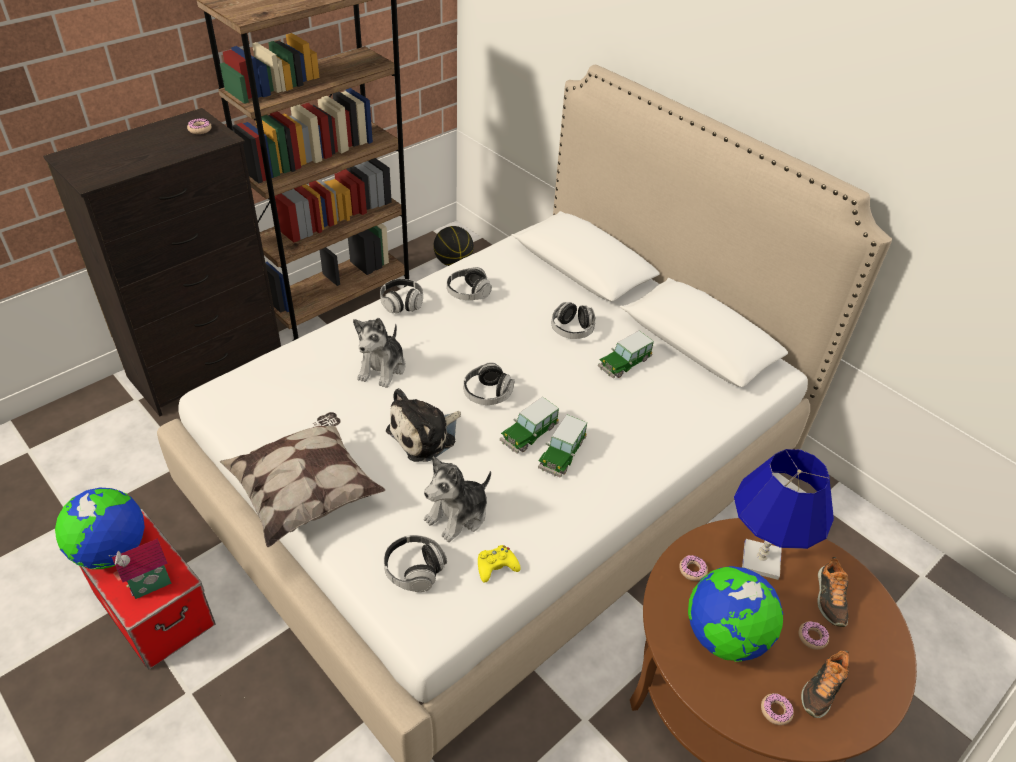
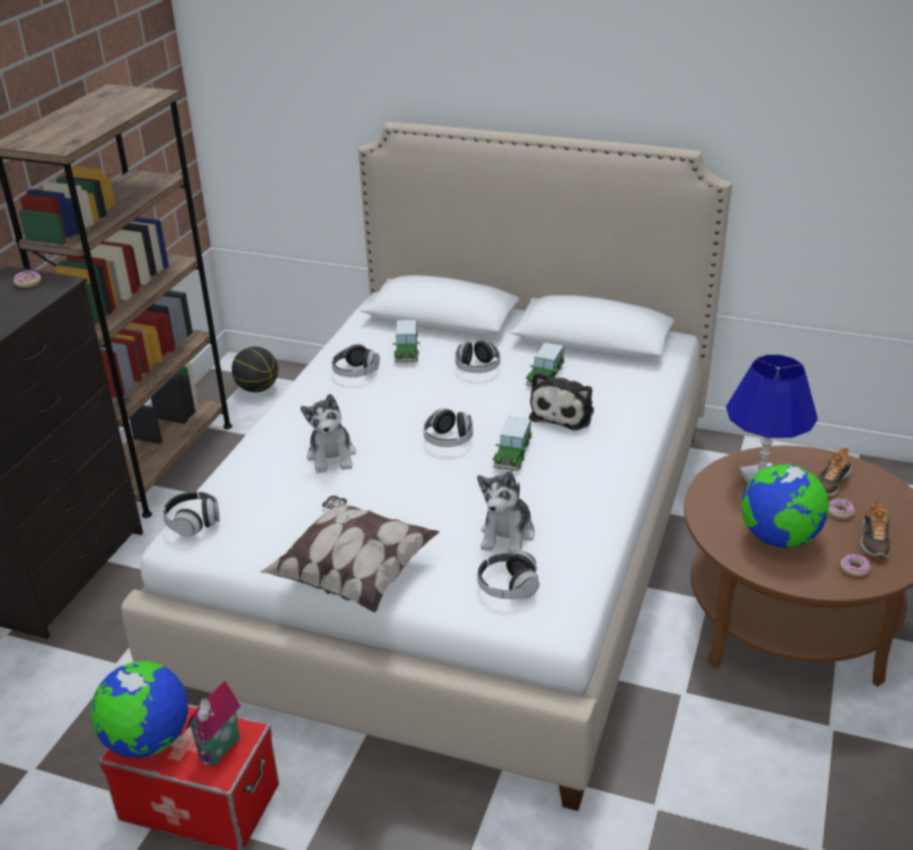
camera: 25 degrees left, 10 degrees down
headphones [380,279,423,313] -> headphones moved to [162,491,220,537]
plush toy [386,388,461,462] -> plush toy moved to [529,372,594,430]
yellow game controller [478,545,521,582] -> none
toy car [538,414,587,478] -> toy car moved to [393,320,420,364]
donut [679,555,708,581] -> none
shoe [817,557,848,627] -> shoe turned 60 degrees clockwise [817,448,852,496]

